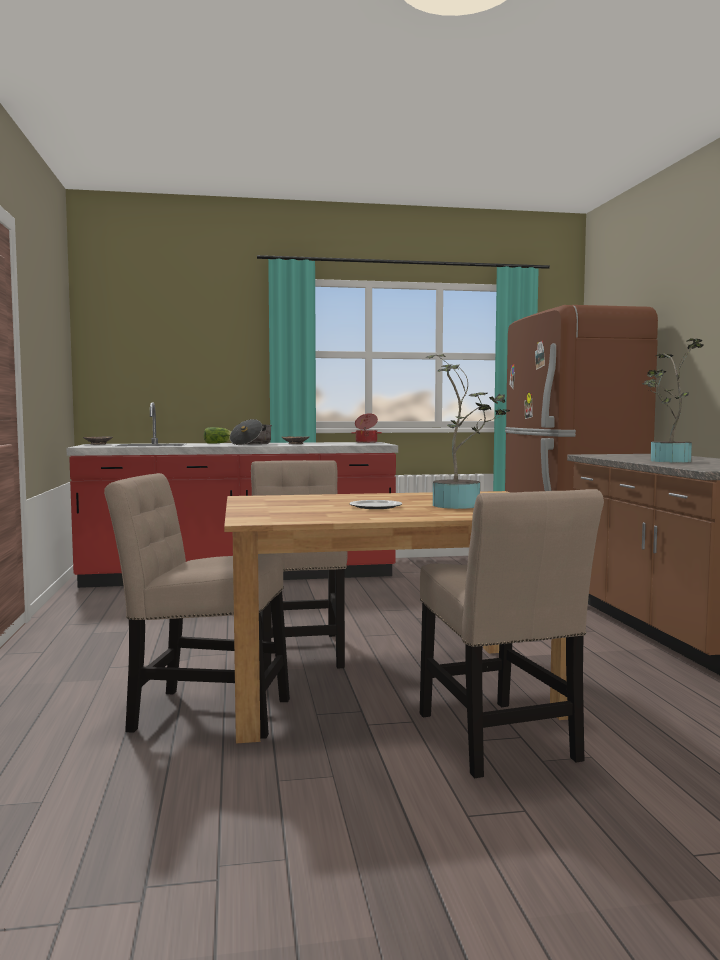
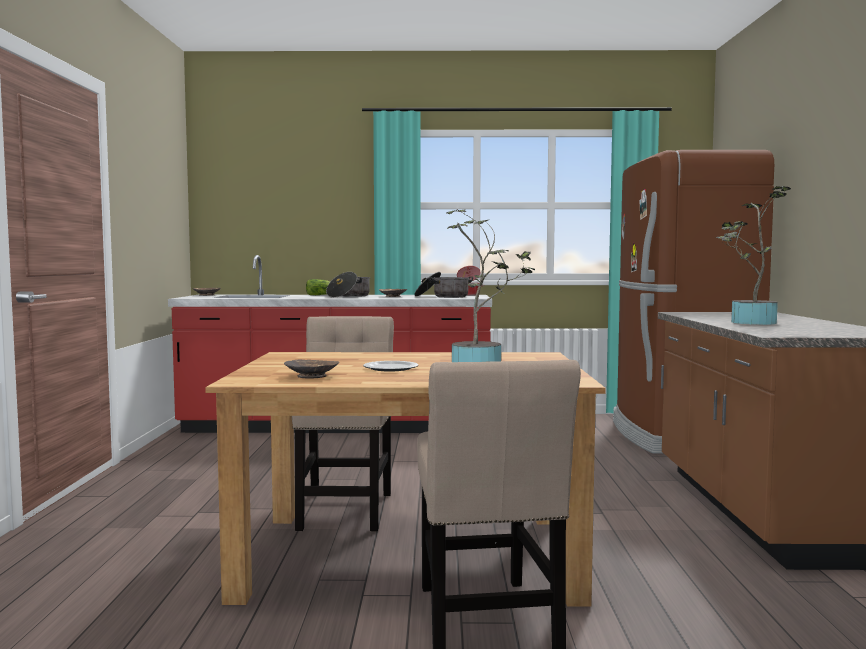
camera: 10 degrees right, 0 degrees up
beige chair [104,473,290,739] -> none
none -> brown bowl [284,360,339,378]
none -> cooking pot [414,272,473,298]

